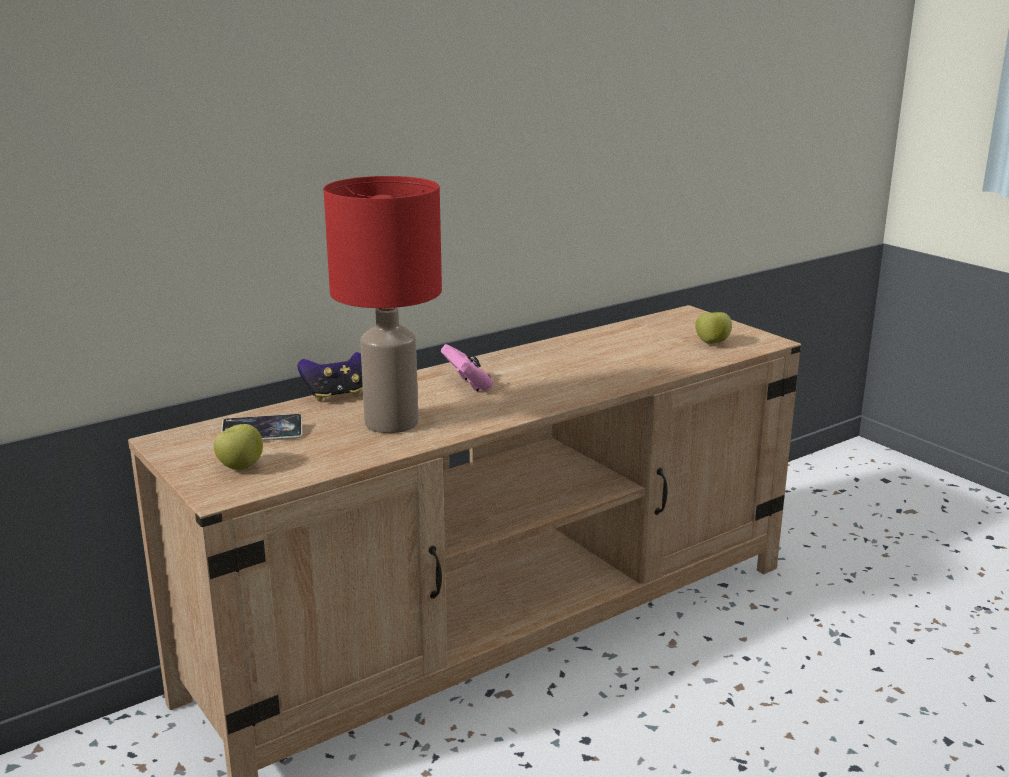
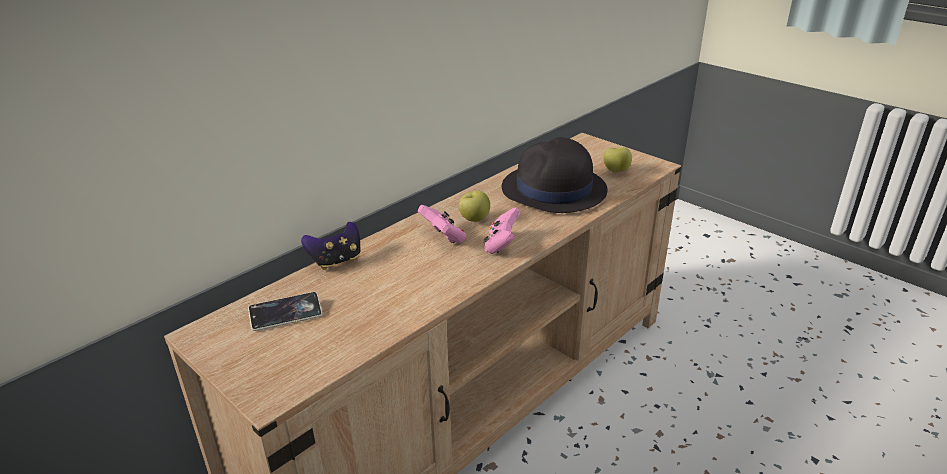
camera: 10 degrees left, 10 degrees up
apple [214,424,263,470] -> apple moved to [459,191,490,222]
red table lamp [324,176,442,433] -> none
none -> pink game controller [483,207,520,254]
none -> black hat [502,137,608,213]

